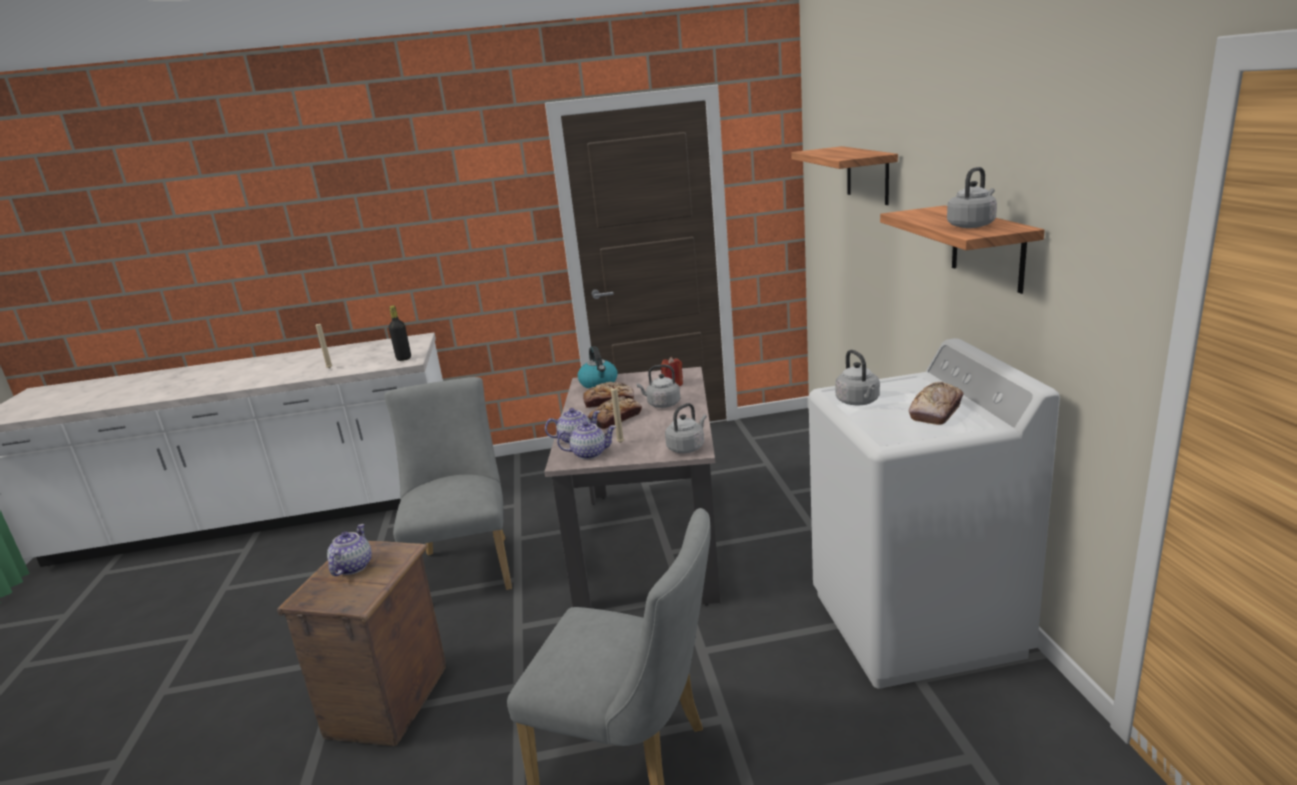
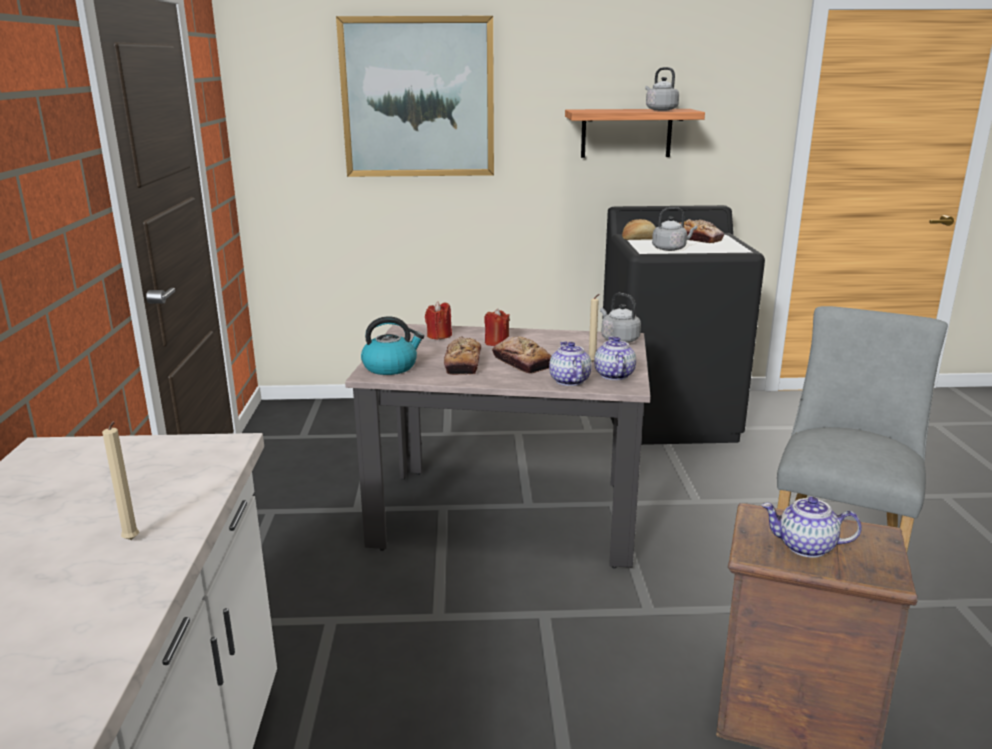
camera: 85 degrees left, 0 degrees up
grey chair [385,377,512,590] -> none
black bottle [389,305,411,361] -> none
grey kettle [636,365,680,408] -> red candle [484,309,510,346]
shelf [791,146,898,205] -> picture [336,16,494,177]
white washing machine [808,338,1060,688] -> black washing machine [602,205,765,445]
none -> bread [622,219,656,240]

